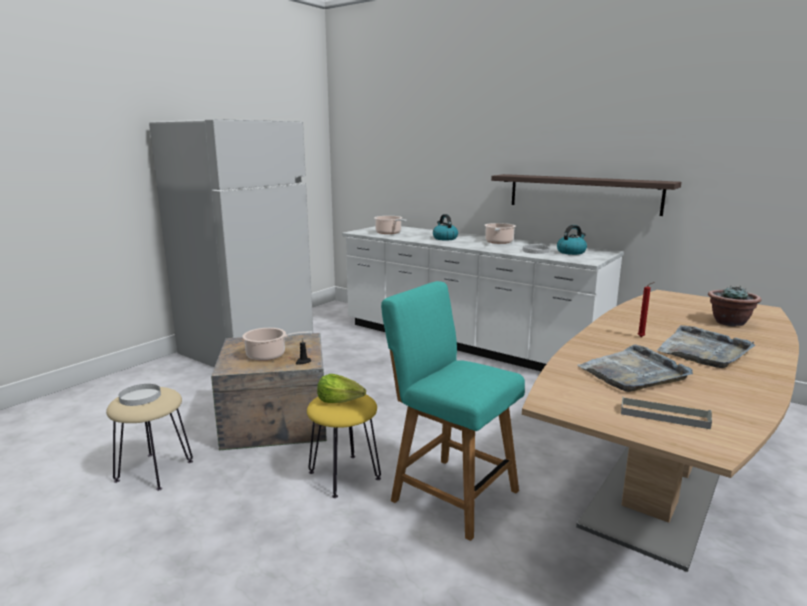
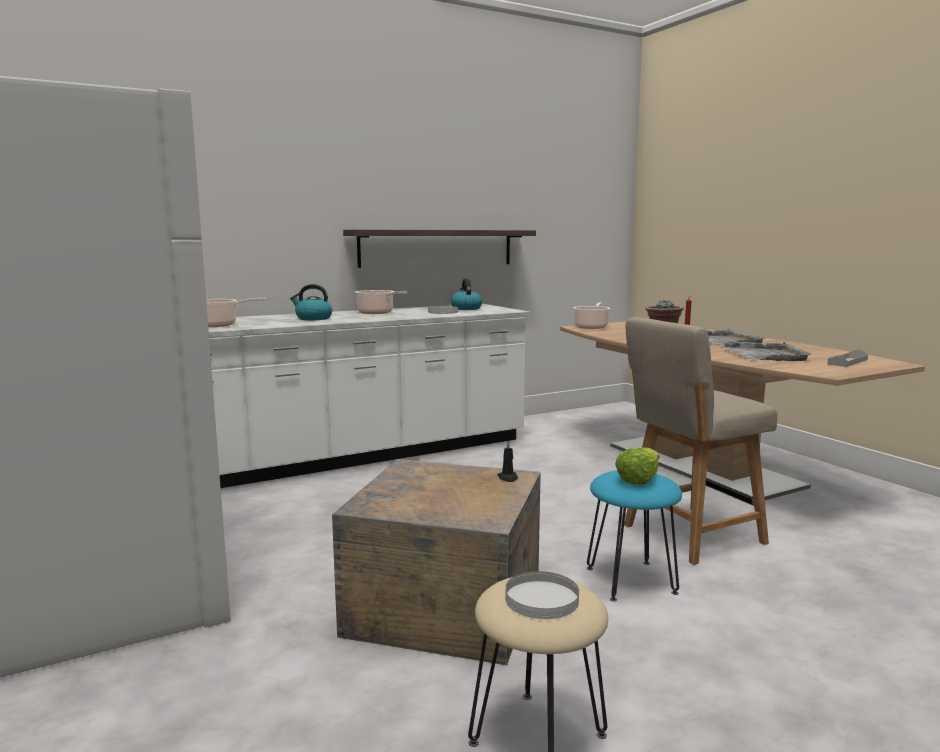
camera: 65 degrees left, 5 degrees down
cooking pot [242,328,312,361] -> cooking pot moved to [573,302,610,329]
yellow stool [307,395,381,498] -> turquoise stool [587,470,682,601]
turquoise chair [381,281,525,541] -> beige chair [624,317,777,565]

